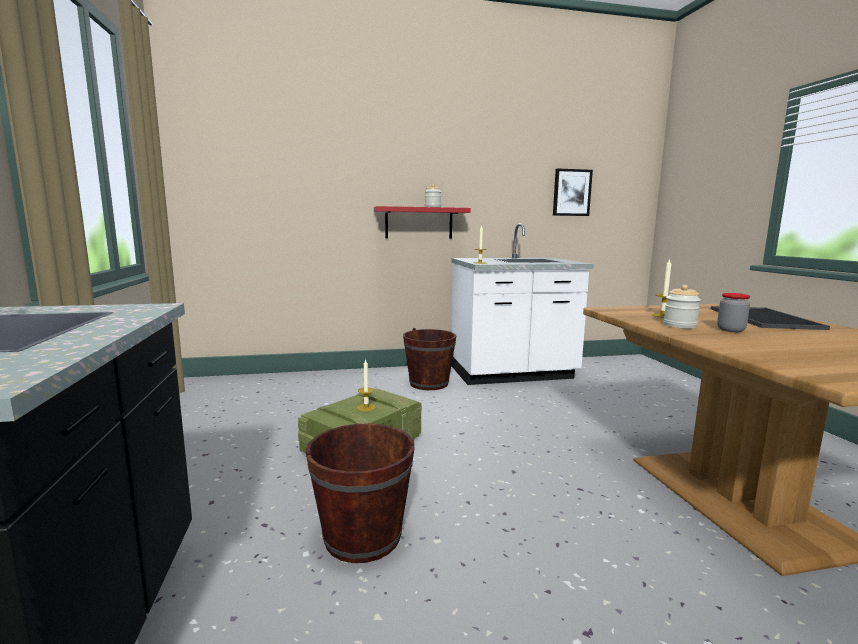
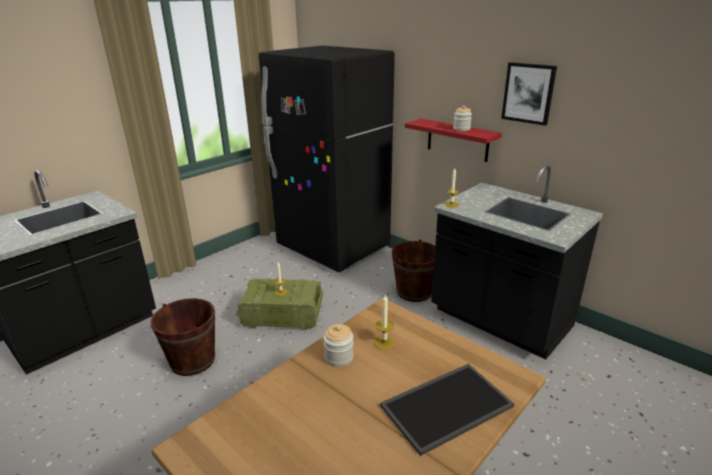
camera: 55 degrees right, 15 degrees up
white counter [451,223,594,385] -> black counter [431,165,603,360]
picture [553,168,593,216] -> picture moved to [501,62,557,126]
jar [717,293,750,332] -> none
none -> black fridge [259,46,395,272]

